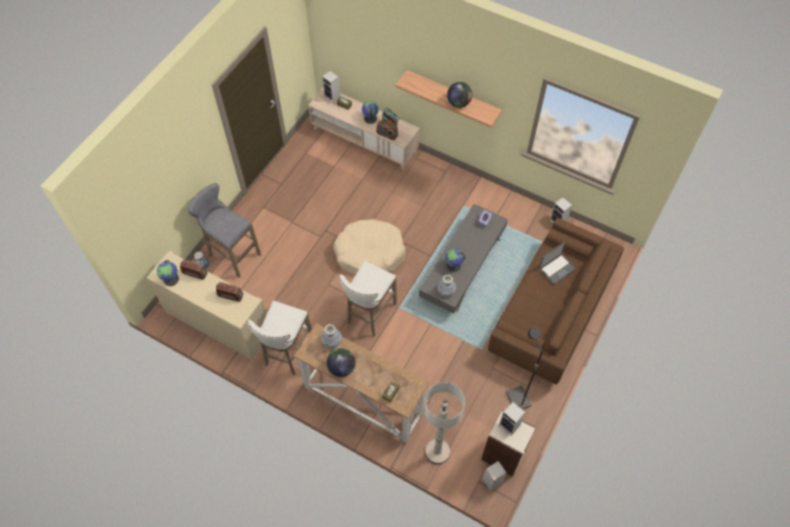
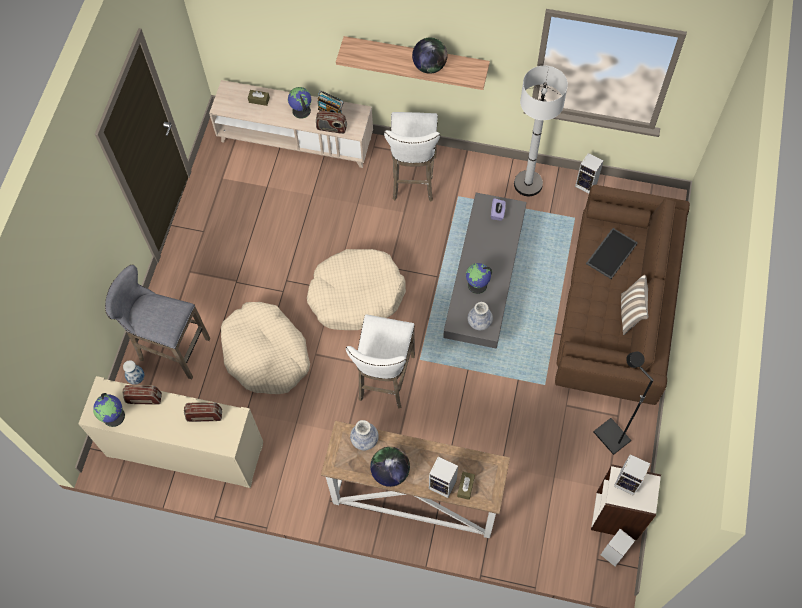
camera: 15 degrees left, 5 degrees up
white stool [247,301,312,375] -> white stool moved to [384,112,440,202]
speaker [322,70,341,103] -> speaker moved to [429,456,458,498]
white floor lamp [424,382,465,464] -> white floor lamp moved to [514,66,568,196]
laptop [539,242,576,284] -> tray [586,228,638,279]
none -> beige dog bed [221,302,310,394]
none -> pillow [621,275,648,335]

